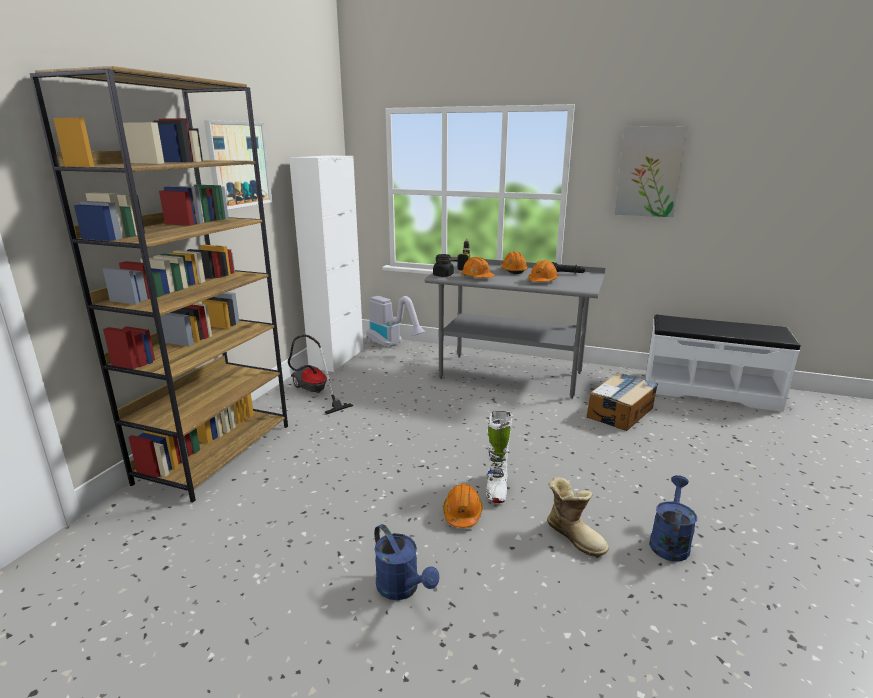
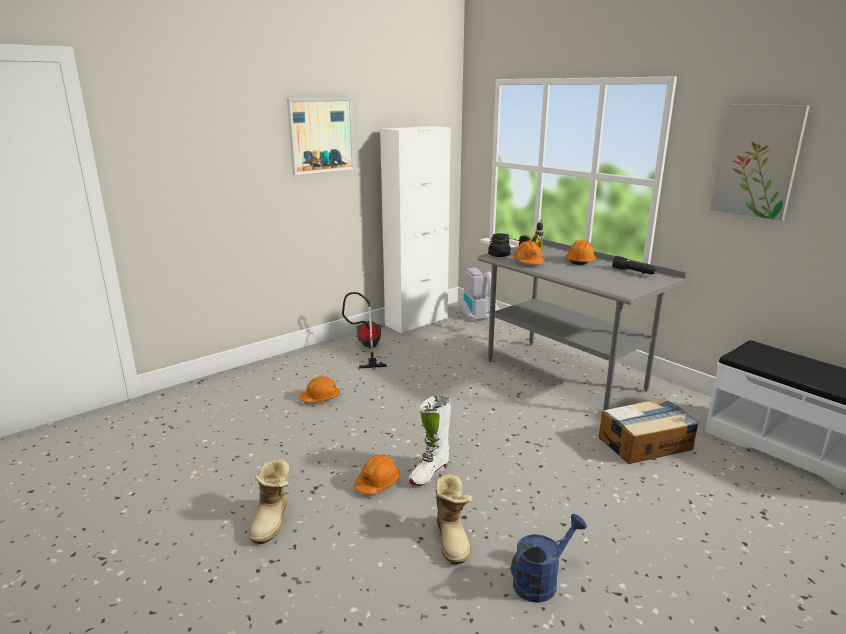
camera: 30 degrees right, 0 degrees up
brown bookcase [30,66,288,503] -> none
blue watering can [374,524,439,600] -> boot [249,459,290,544]
orange hard hat [527,260,558,282] -> orange hard hat moved to [300,376,340,403]

